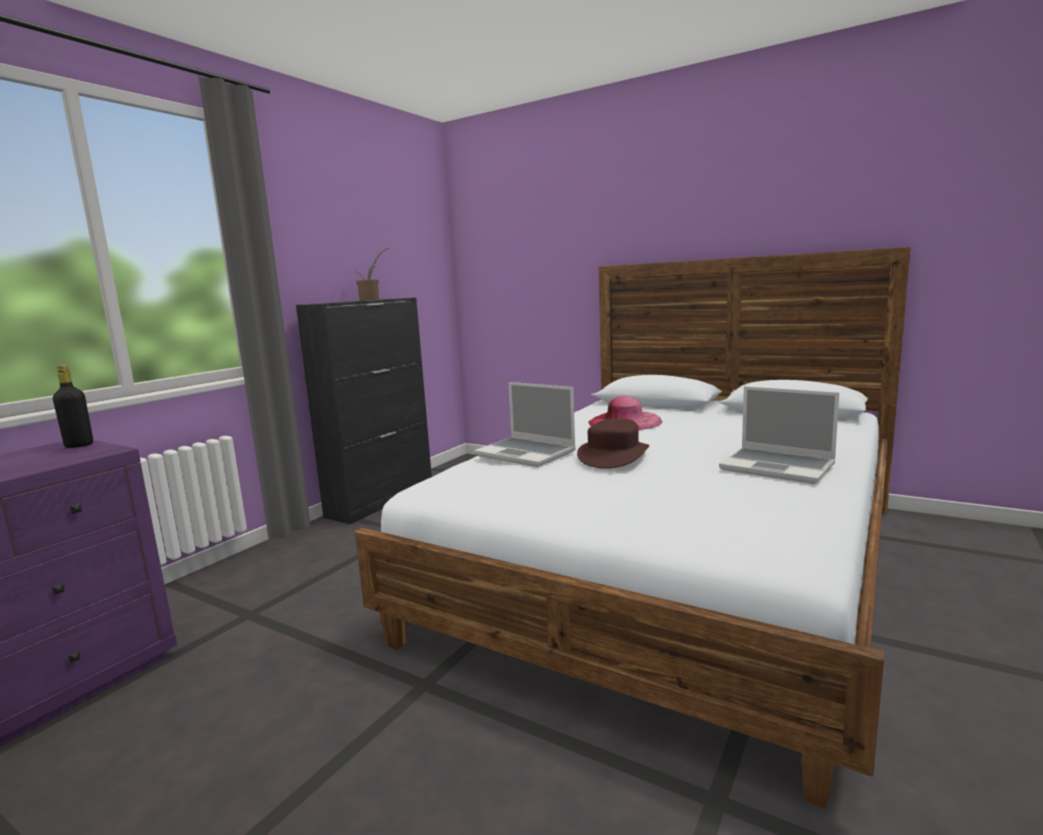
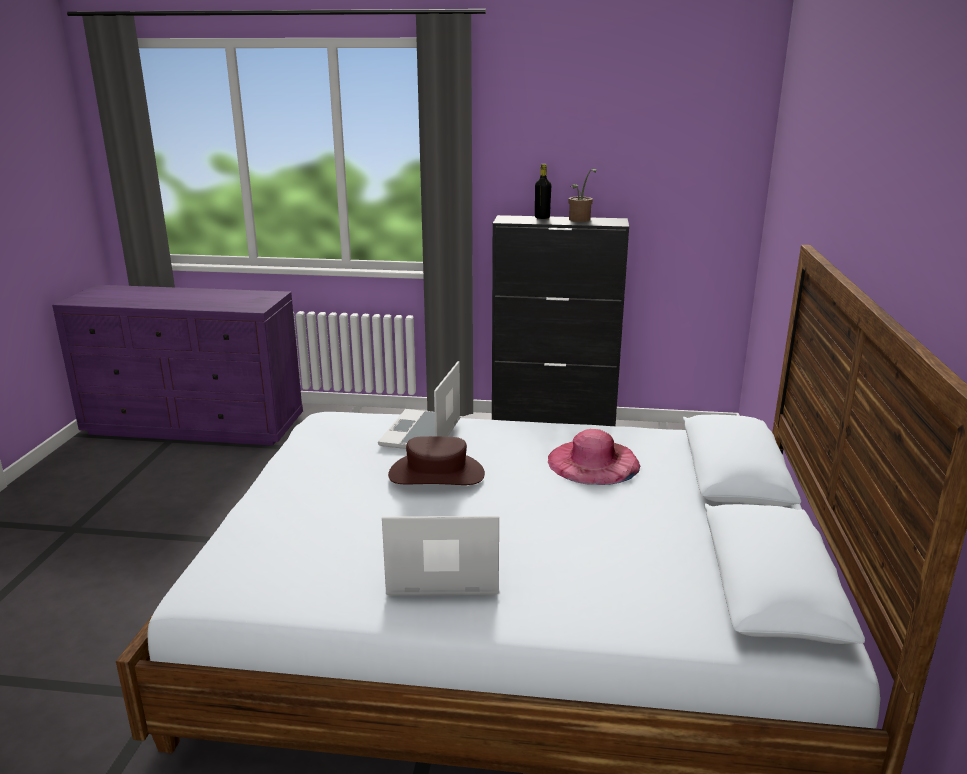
camera: 65 degrees right, 10 degrees up
black bottle [53,365,93,448] -> black bottle moved to [535,164,551,219]
laptop [719,386,839,484] -> laptop turned 75 degrees clockwise [382,516,499,596]

